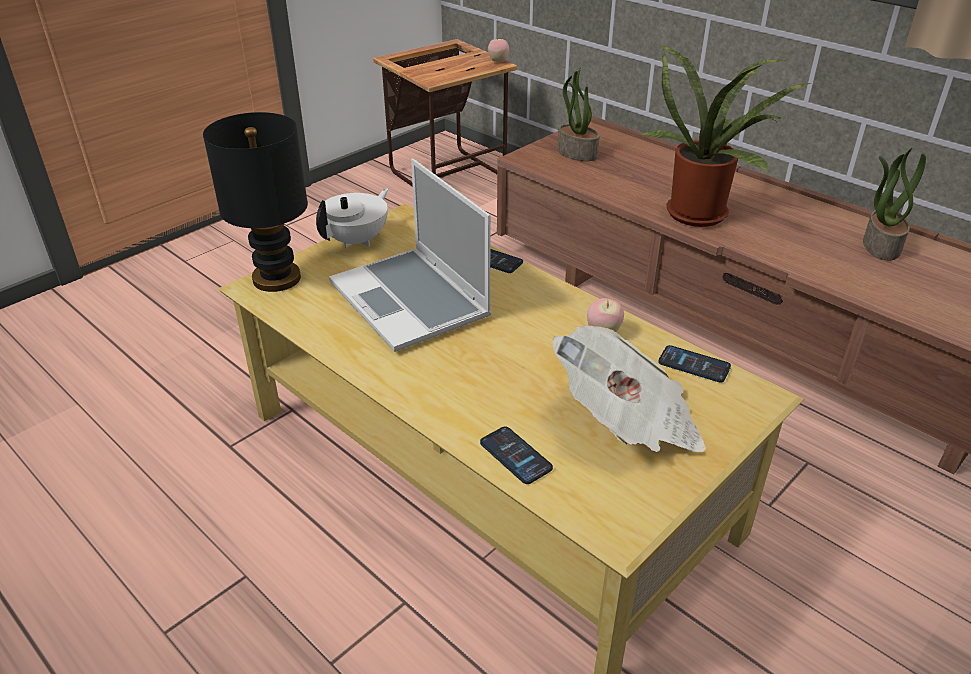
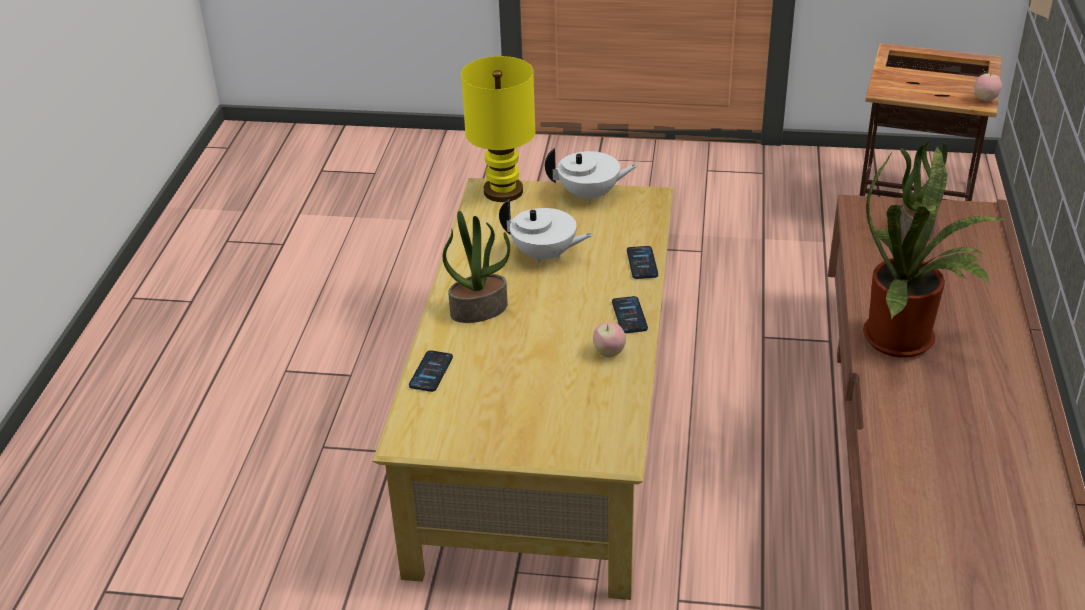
camera: 55 degrees right, 0 degrees up
black table lamp [203,112,308,292] -> yellow table lamp [461,56,536,202]
laptop [329,159,491,352] -> white teapot [499,199,593,265]
newspaper [552,326,707,452] -> none
phone [658,345,731,382] -> phone moved to [612,296,648,333]
potted plant [863,148,926,261] -> potted plant moved to [443,211,510,323]

